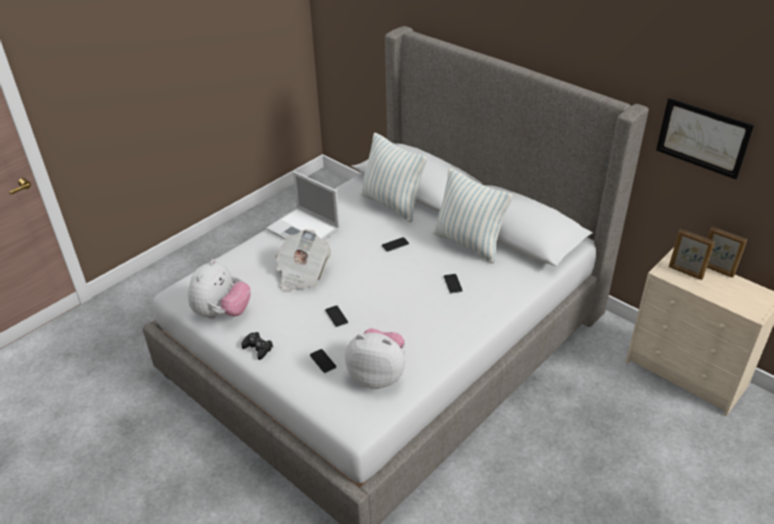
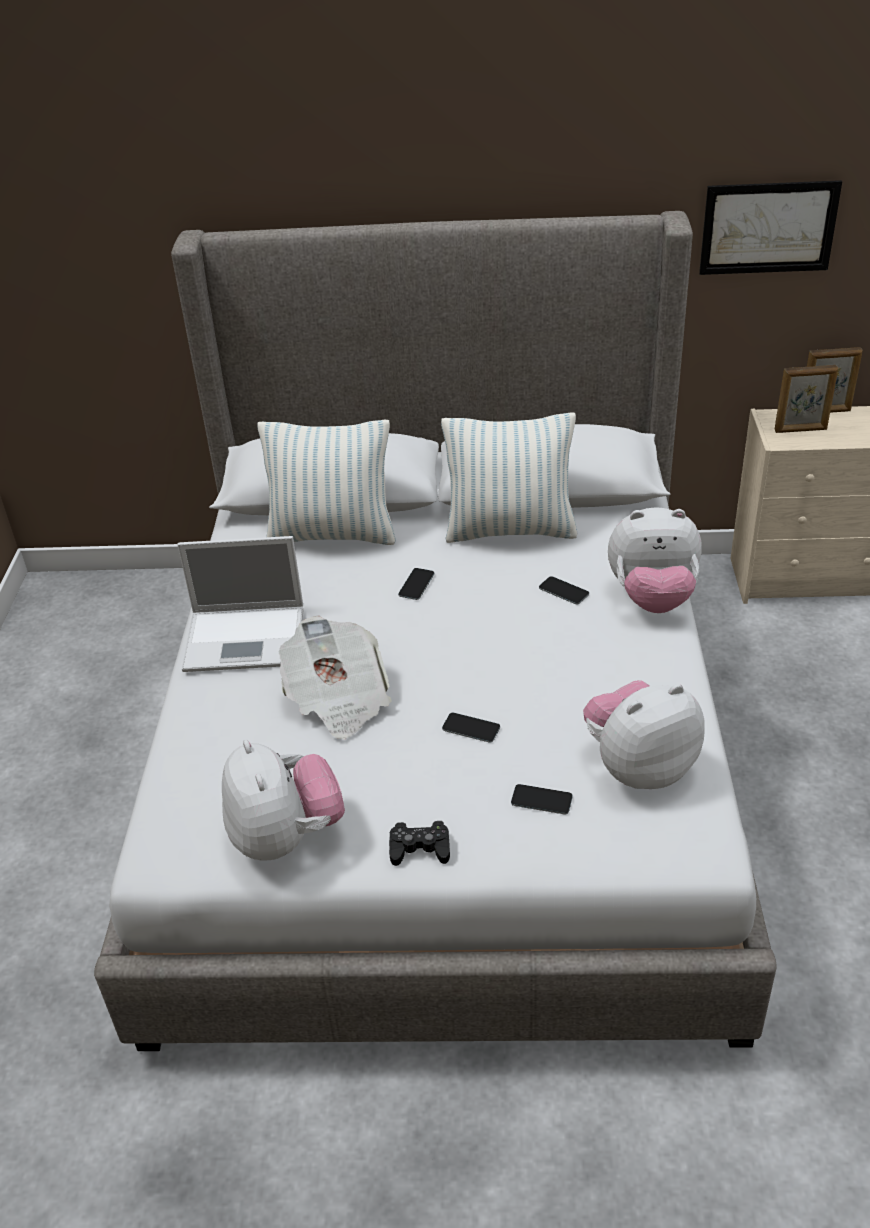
camera: 40 degrees left, 0 degrees up
none -> plush toy [608,507,702,613]

